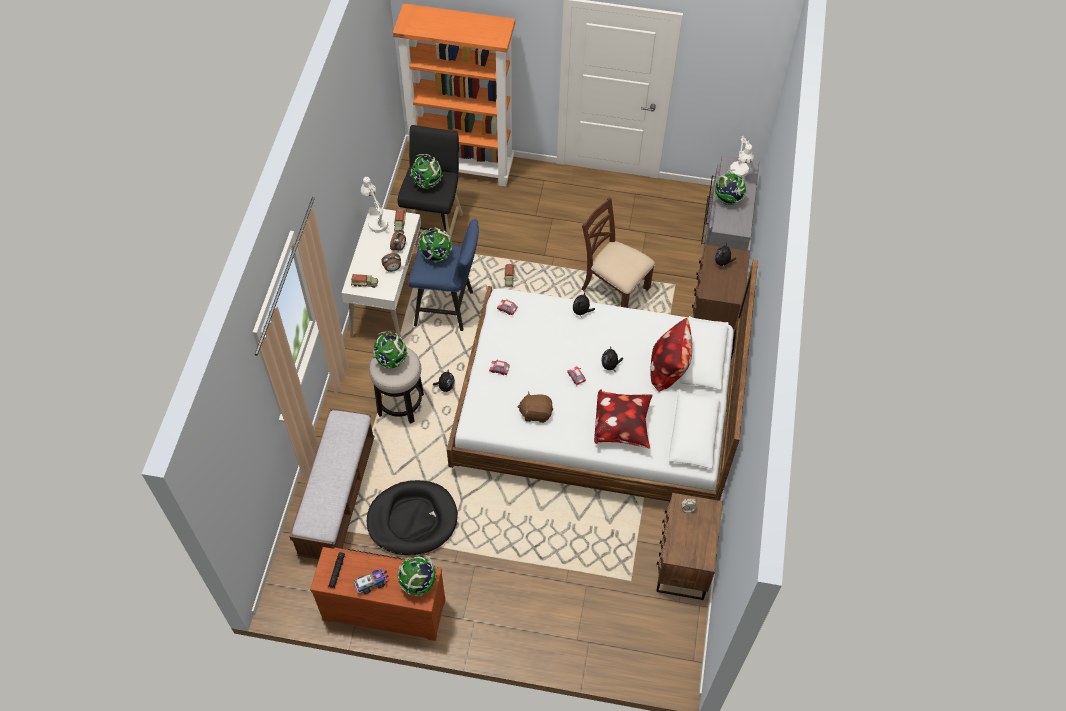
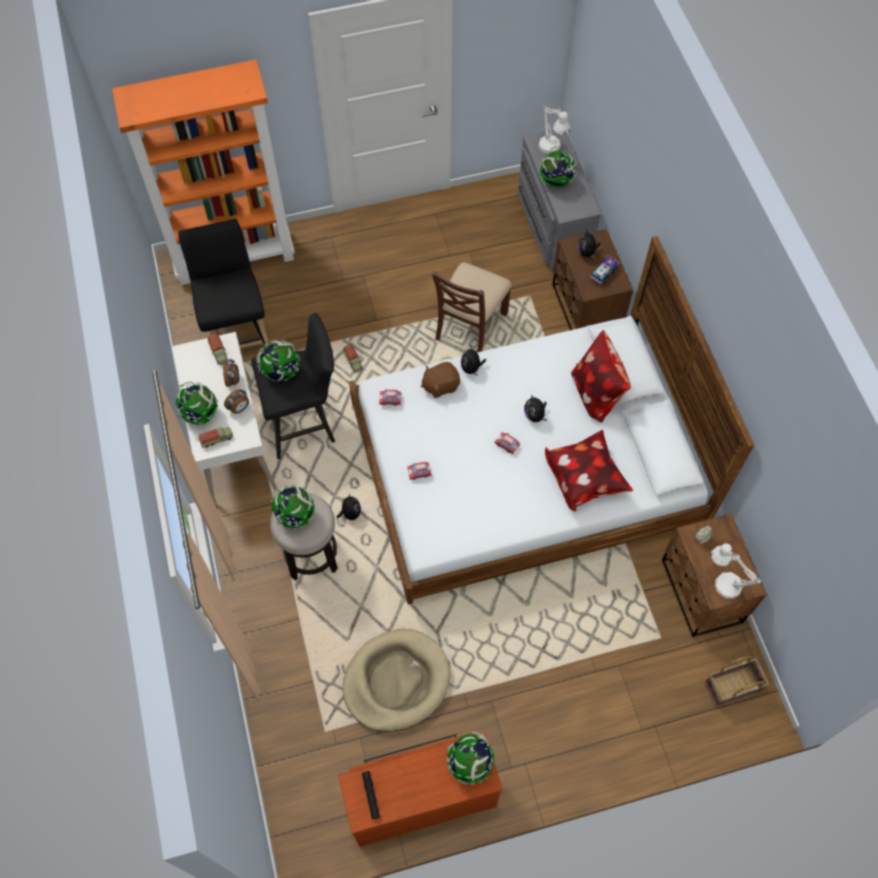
camera: 25 degrees left, 5 degrees up
bench [289,408,375,560] -> none
toy truck [354,568,389,594] -> toy truck moved to [590,255,620,284]
white table lamp [361,177,389,233] -> white table lamp moved to [711,543,761,599]
black dog bed [367,480,458,555] -> beige dog bed [342,629,450,731]
blue stool [408,219,479,331] -> black stool [251,312,335,459]
globe [410,154,442,189] -> globe moved to [176,382,218,425]
brown plush toy [517,391,553,423] -> brown plush toy moved to [421,362,460,398]
brown chair [581,197,655,308] -> brown chair turned 75 degrees counterclockwise [432,262,512,352]
none -> basket [705,656,769,707]

